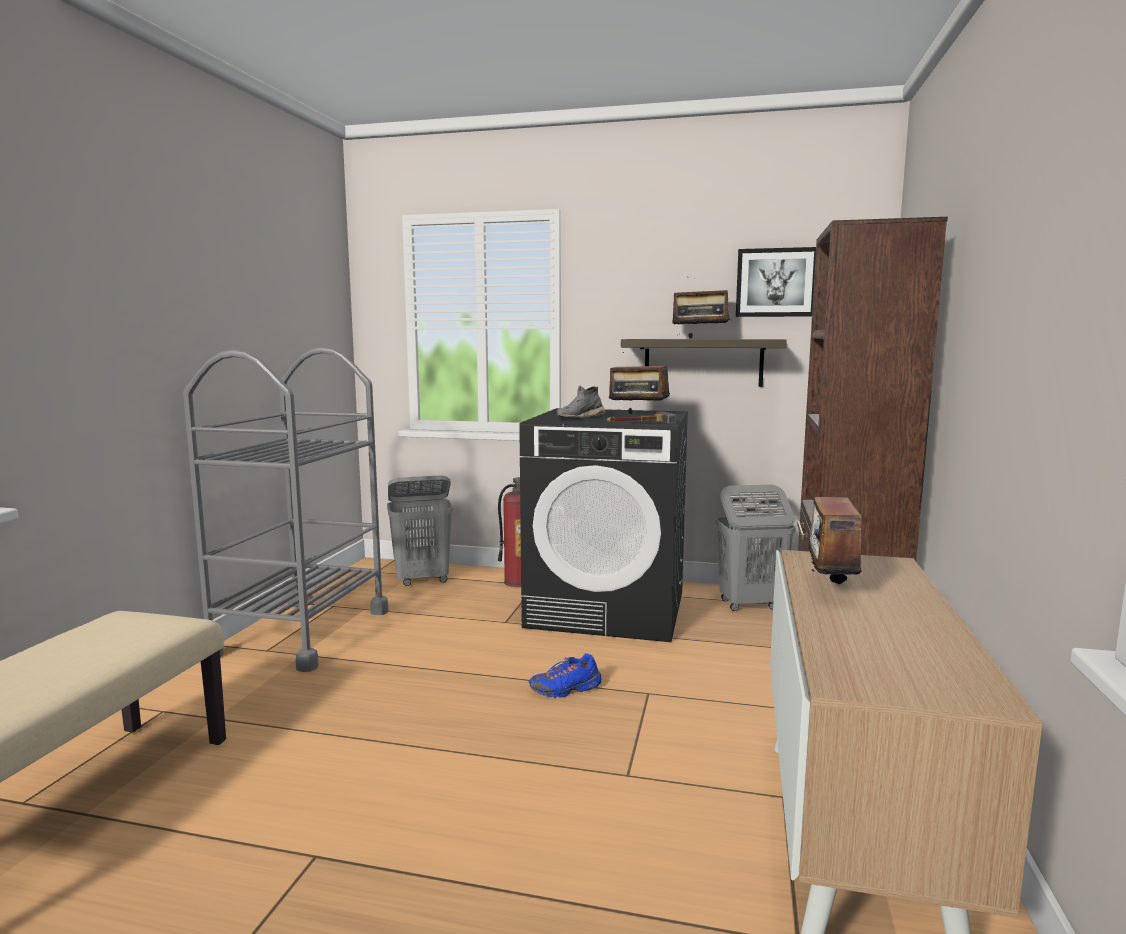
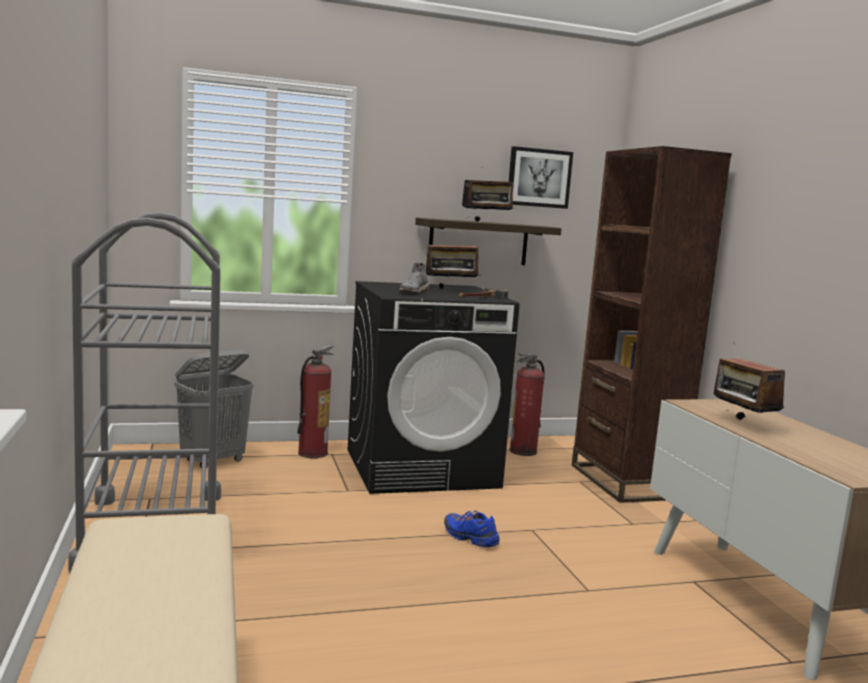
camera: 30 degrees left, 0 degrees up
blue shoe [529,653,601,698] -> blue shoe turned 90 degrees clockwise [444,511,499,547]
grey laundry basket [715,485,796,611] -> fire extinguisher [510,353,545,456]

